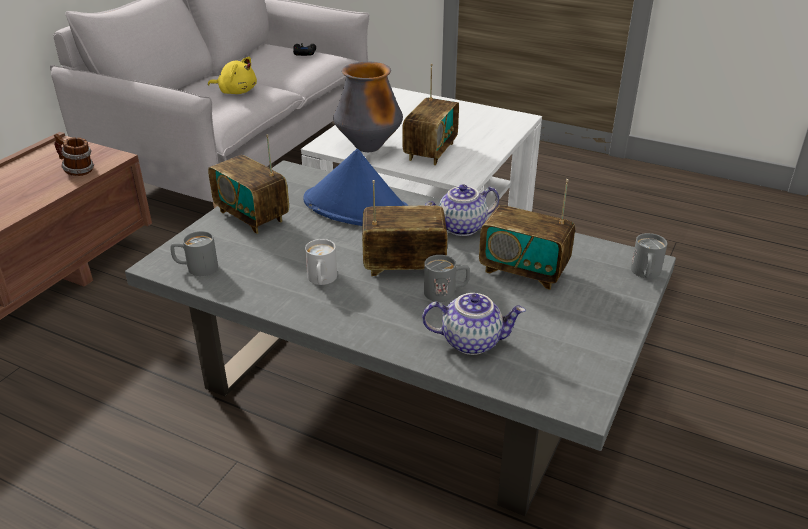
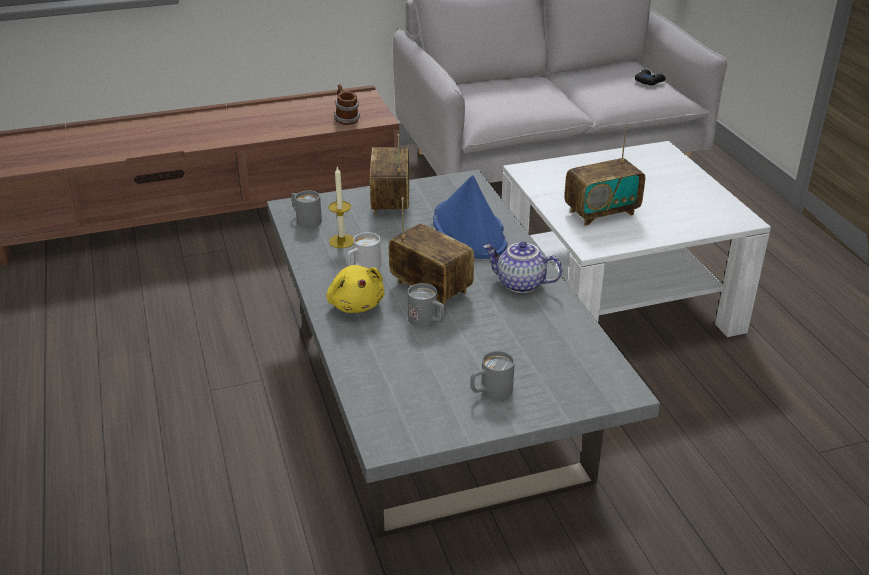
camera: 45 degrees right, 0 degrees up
yellow plush toy [208,57,257,94] -> yellow plush toy moved to [327,265,385,313]
vase [333,61,403,152] -> none
teapot [422,293,526,355] -> none
radio [479,179,575,290] -> none
grey mug [631,233,667,279] -> grey mug moved to [470,351,515,400]
none -> candle [329,166,354,248]

